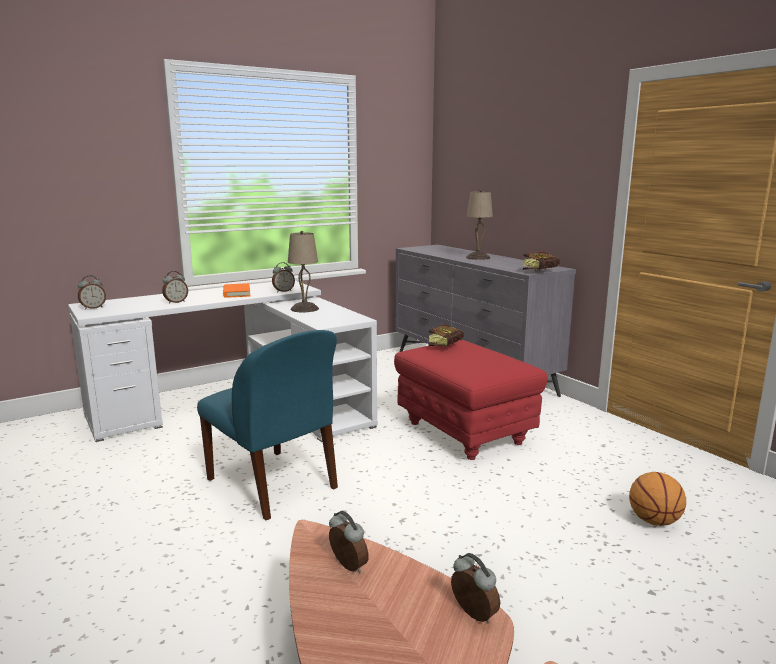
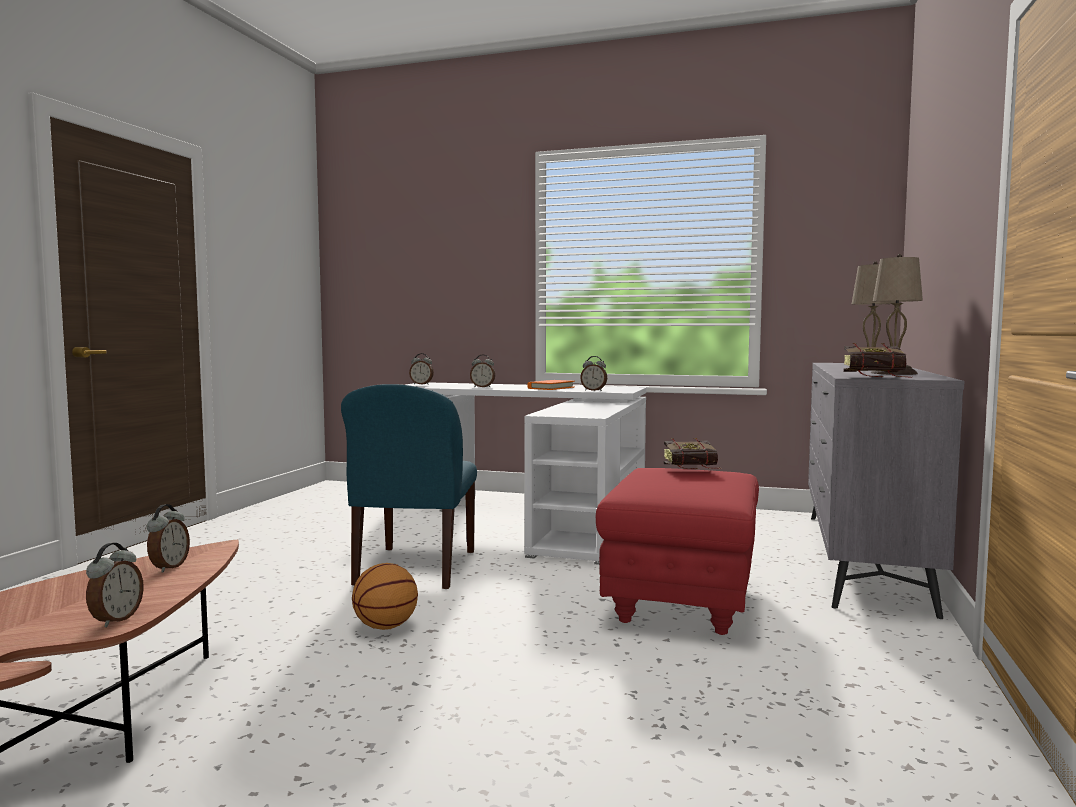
camera: 50 degrees right, 10 degrees down
beige table lamp [288,231,319,312] -> beige table lamp moved to [871,254,923,375]
basketball [629,472,686,526] -> basketball moved to [352,563,418,630]

